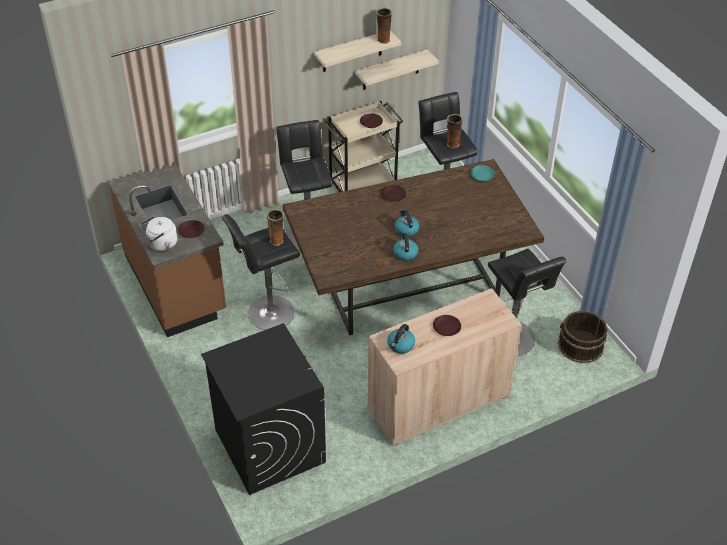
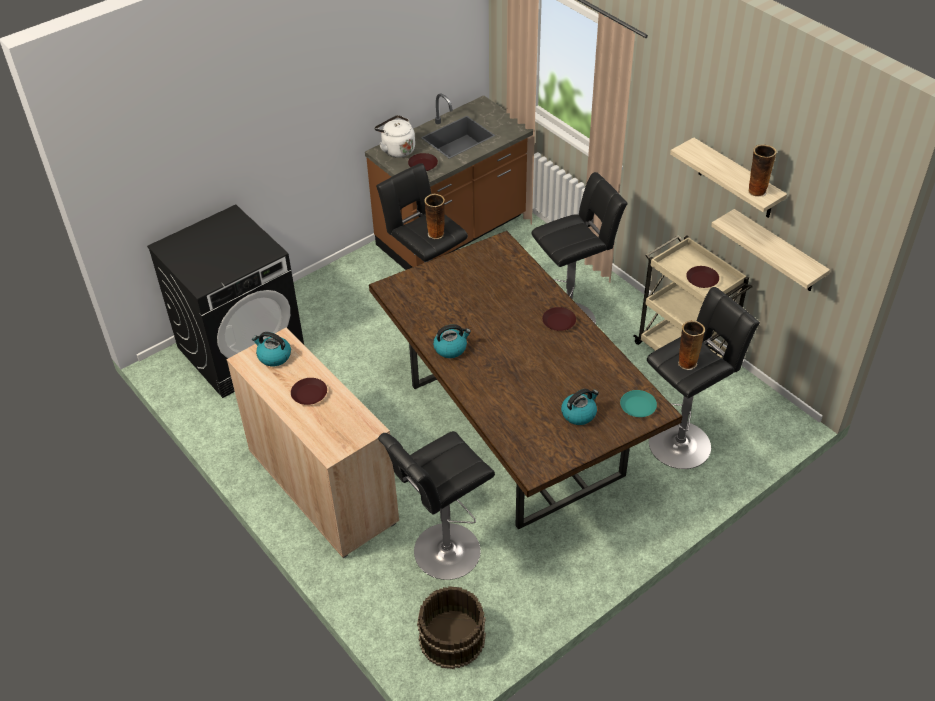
camera: 80 degrees right, 0 degrees up
kettle [395,210,419,237] -> kettle moved to [561,389,599,425]

